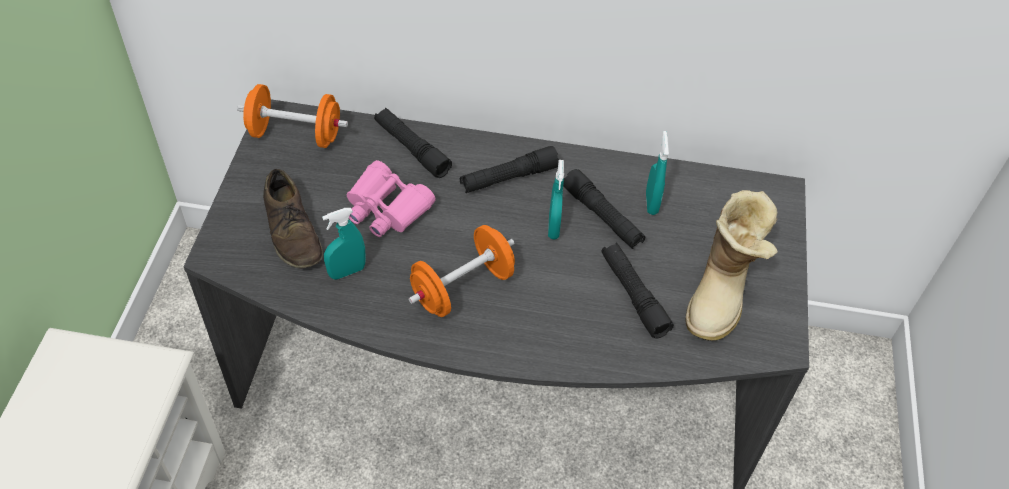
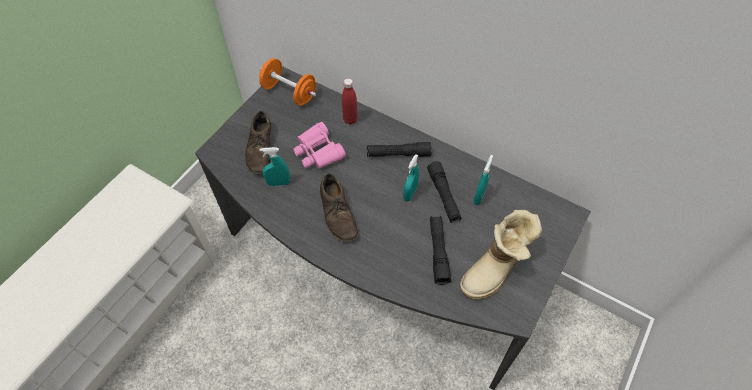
camera: 25 degrees right, 5 degrees up
black flashlight [374,108,452,178] -> red bottle [342,78,358,124]
orange dumbbell [408,225,515,317] -> brown shoe [320,174,358,242]

